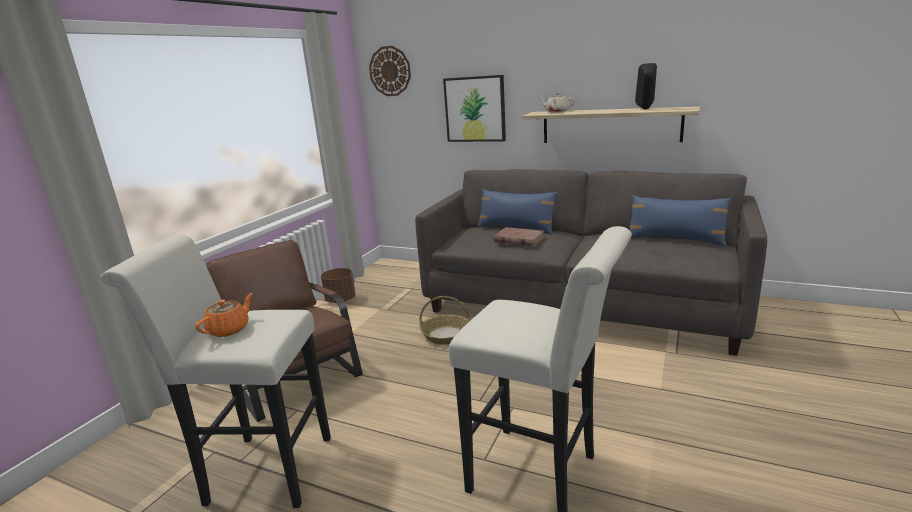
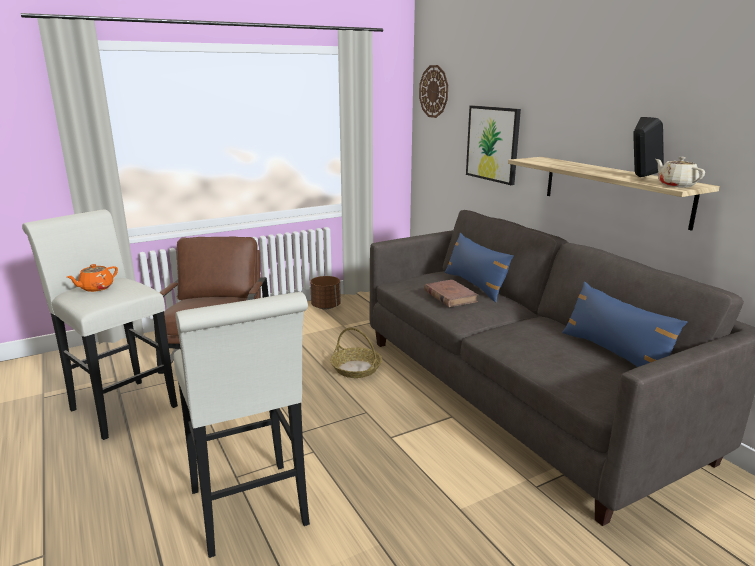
camera: 35 degrees right, 0 degrees up
orange teapot [195,293,253,337] -> orange teapot turned 150 degrees clockwise [66,264,118,292]
beige teapot [539,93,575,112] -> beige teapot moved to [655,157,705,188]

